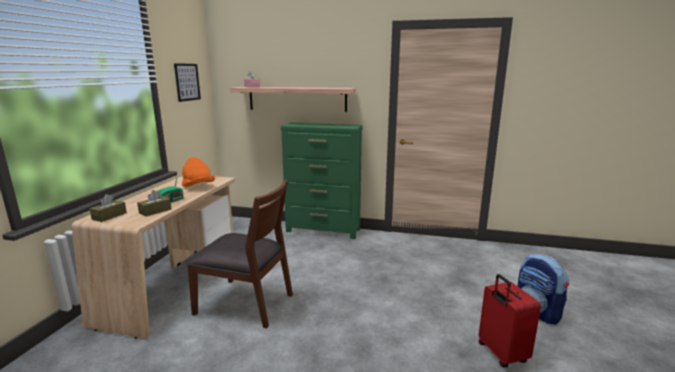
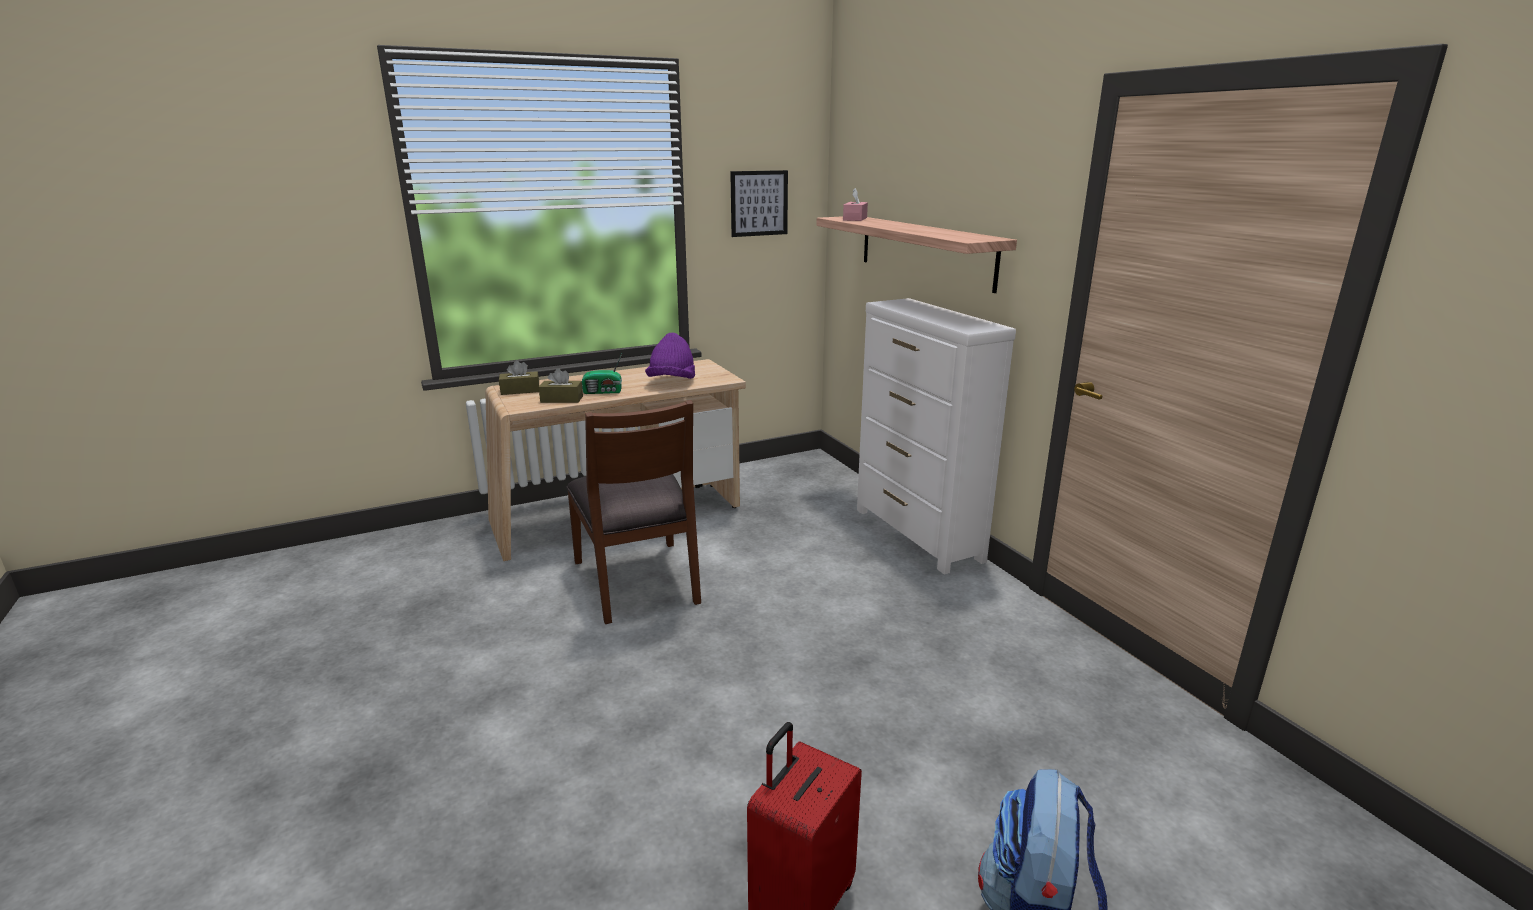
camera: 50 degrees right, 5 degrees up
orange hat [182,157,215,187] -> purple hat [645,333,695,379]
green dresser [281,123,362,239] -> white dresser [857,298,1016,574]

